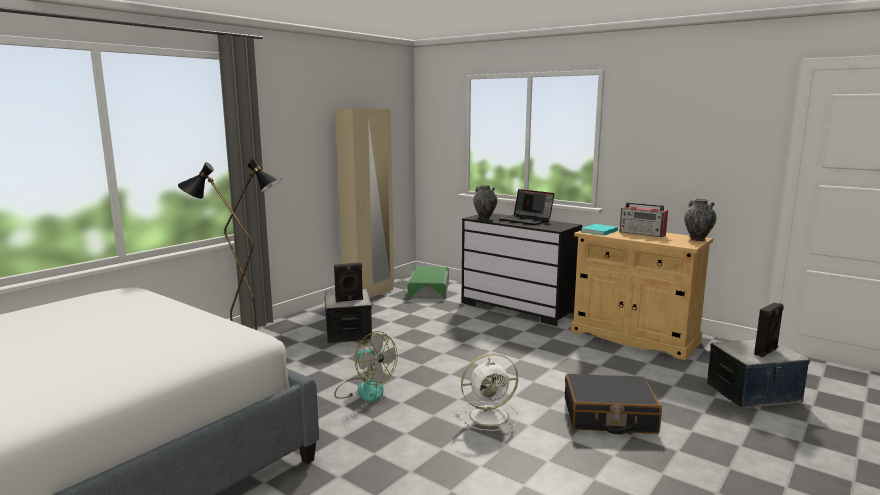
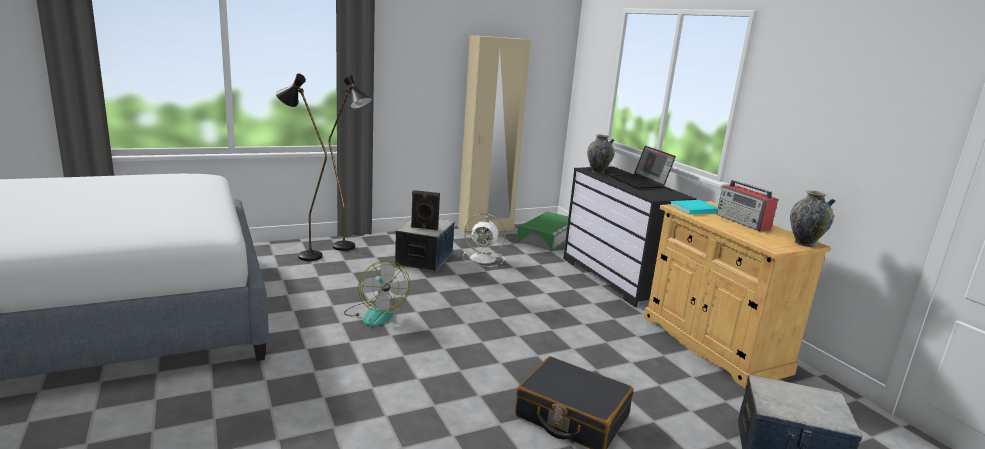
camera: 25 degrees right, 5 degrees up
white fan [457,353,520,431] -> white fan moved to [463,213,506,267]
black speaker [754,303,784,358] -> none

